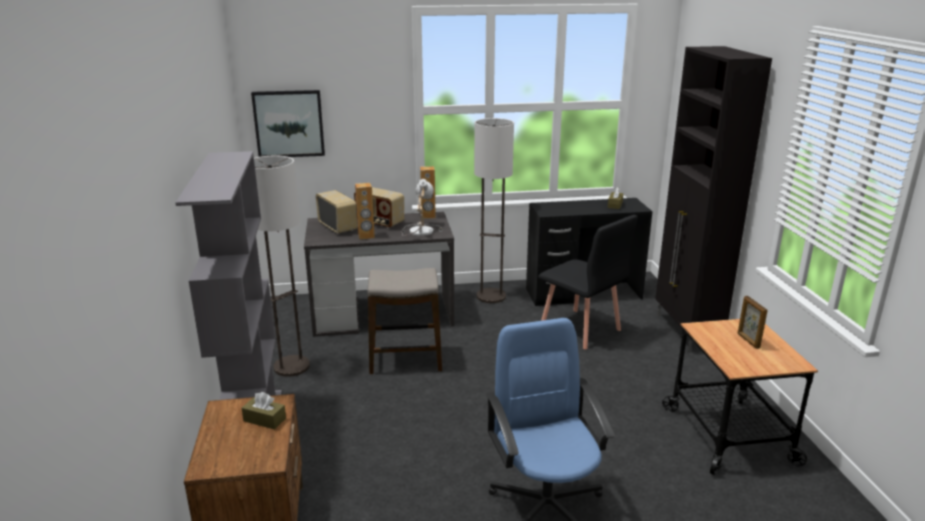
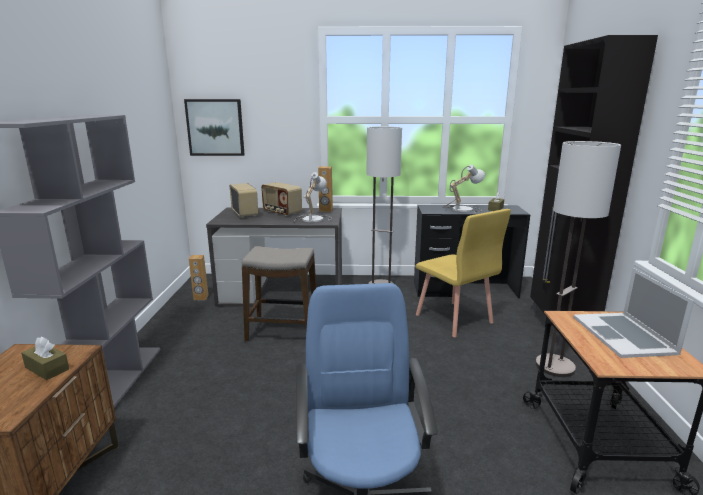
camera: 10 degrees right, 5 degrees down
floor lamp [254,156,310,377] -> floor lamp moved to [535,141,621,377]
brown speaker [355,183,375,240] -> brown speaker moved to [189,255,209,300]
black chair [538,215,638,350] -> yellow chair [415,209,511,337]
picture frame [737,296,768,349] -> laptop [573,268,694,358]
none -> table lamp [442,164,485,213]

